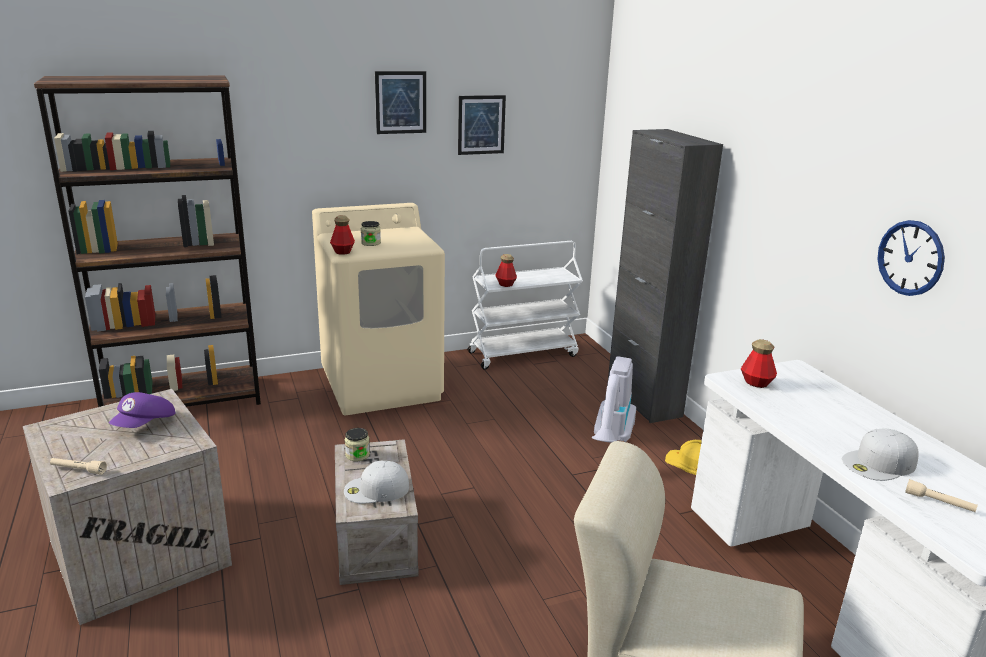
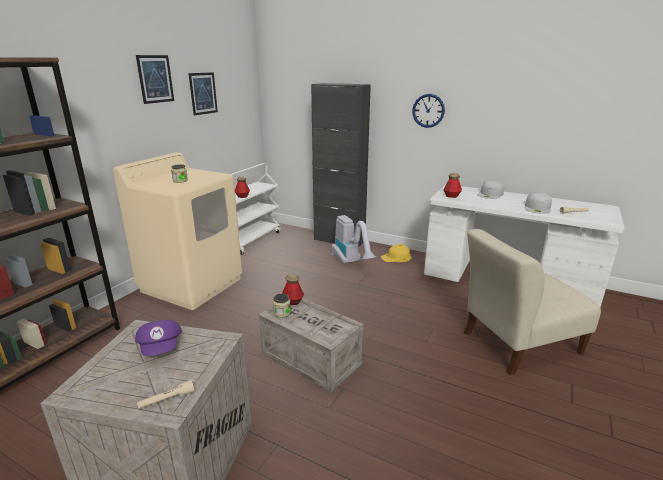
camera: 40 degrees left, 0 degrees up
bottle [330,215,355,255] -> bottle moved to [282,274,304,305]
white cap [344,460,409,504] -> white cap moved to [477,180,504,199]
wall clock [877,220,945,296] -> wall clock moved to [412,94,445,128]

